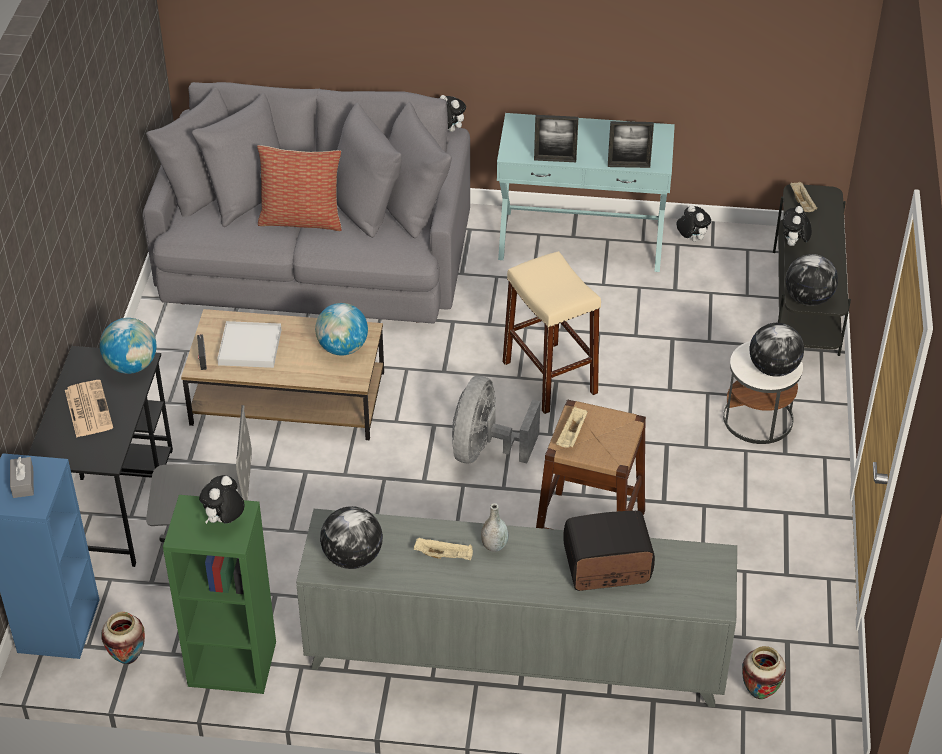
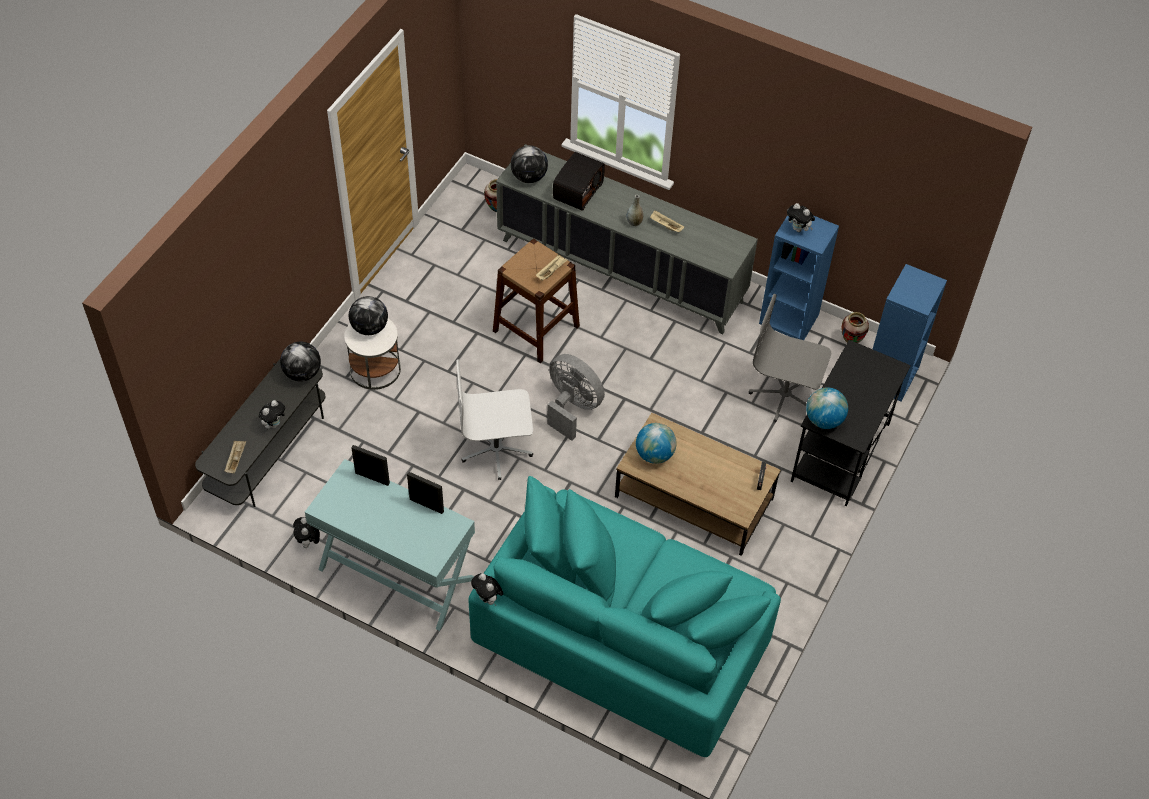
camera: 160 degrees left, 10 degrees up
grey tissue box [10,457,34,498] -> none
newspaper [65,380,113,438] -> none
grey sofa [143,82,470,324] -> turquoise sofa [468,476,781,757]
green bookcase [163,495,276,694] -> blue bookcase [759,215,839,340]
plush toy [199,475,244,524] -> plush toy turned 75 degrees clockwise [787,203,815,232]
white tray [217,321,281,368] -> none
pillow [257,145,342,231] -> none
globe [320,506,383,569] -> globe moved to [511,145,548,183]
grey fan [452,376,540,463] -> grey fan turned 90 degrees counterclockwise [547,354,605,441]
beige stool [502,251,601,414] -> white office chair [456,359,533,480]
radio [563,511,655,591] -> radio turned 75 degrees counterclockwise [553,152,605,211]

